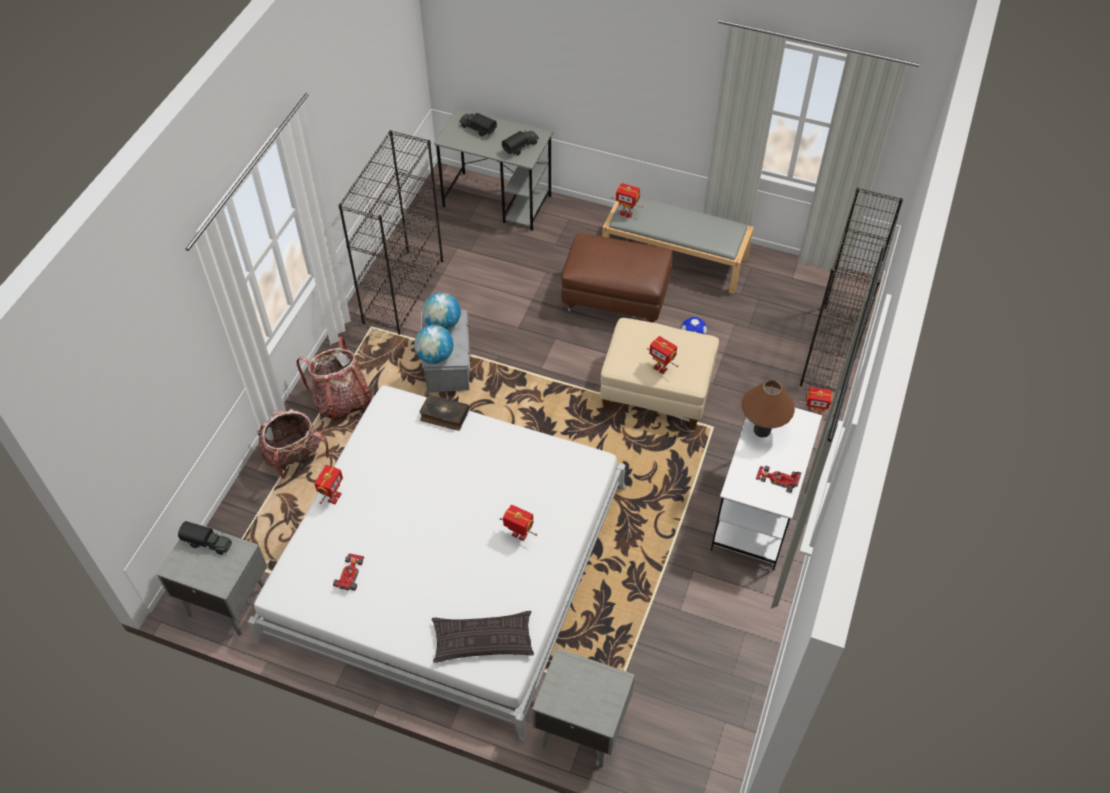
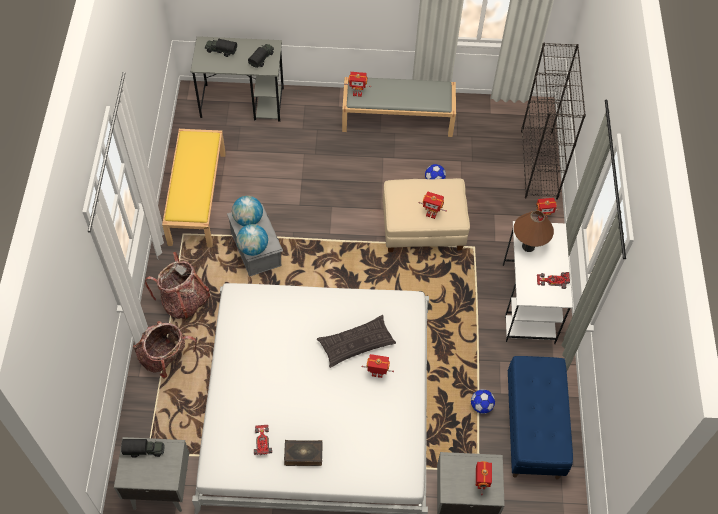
camera: 20 degrees left, 5 degrees up
toy robot [314,465,343,504] -> toy robot moved to [476,461,492,495]
black bookcase [338,130,443,335] -> yellow bench [162,129,226,247]
book [419,394,469,431] -> book moved to [284,440,323,466]
pillow [431,611,534,663] -> pillow moved to [317,315,396,368]
brown ottoman [561,233,672,322] -> none
none -> football [471,389,495,414]
none -> blue bench [508,356,573,480]

